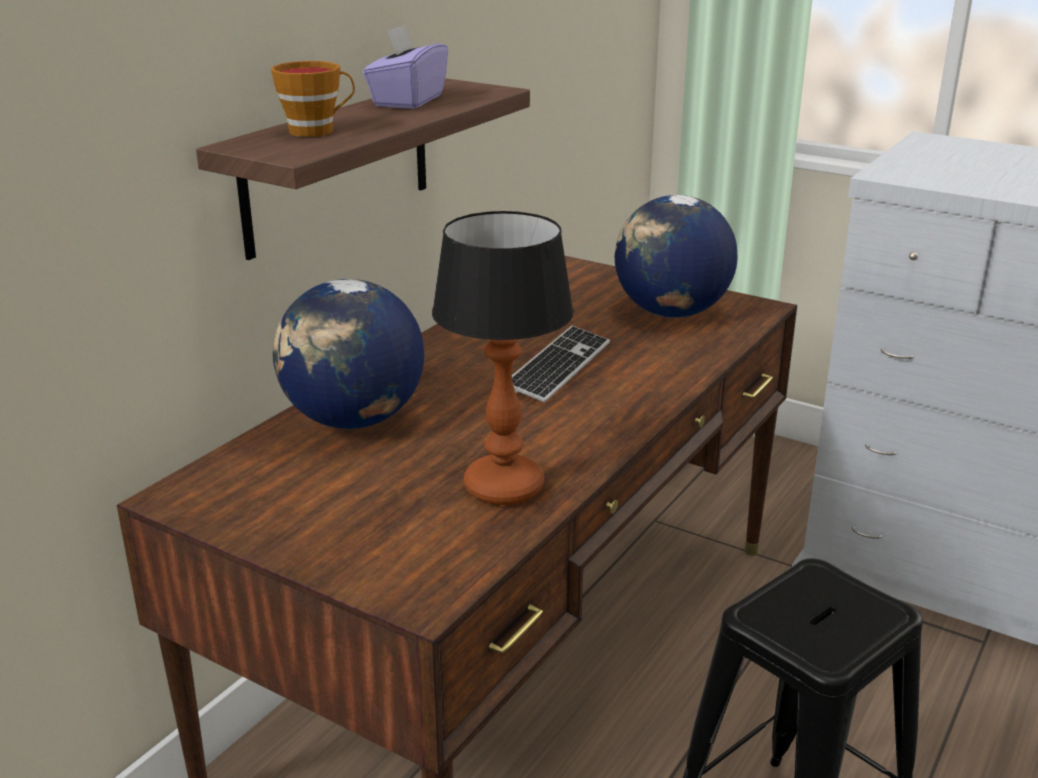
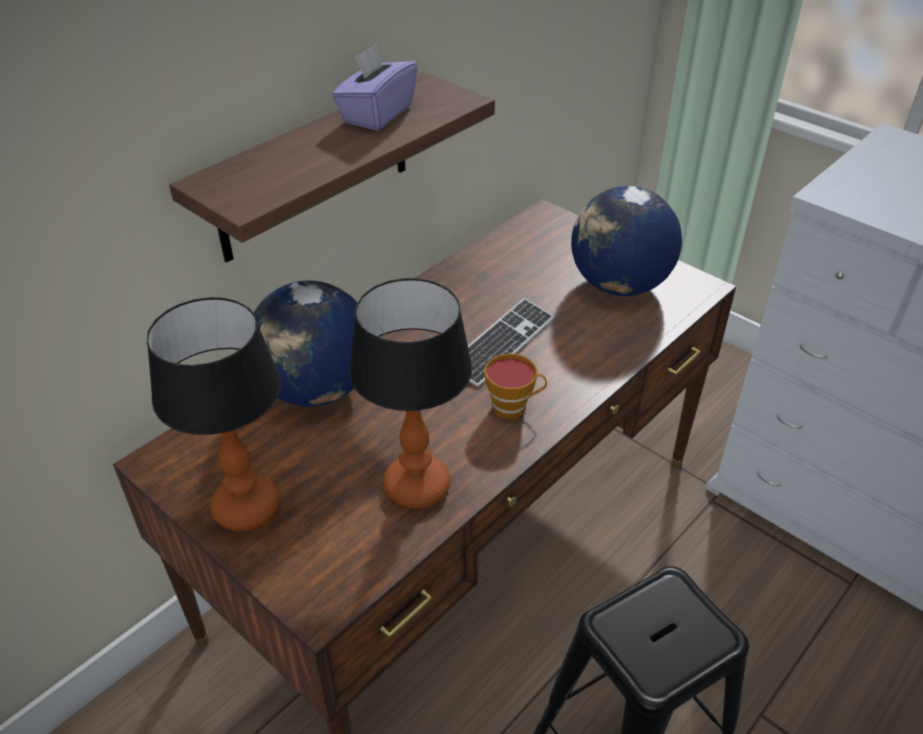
camera: 10 degrees right, 15 degrees up
cup [271,61,355,137] -> cup moved to [484,354,547,419]
none -> table lamp [147,297,281,531]

